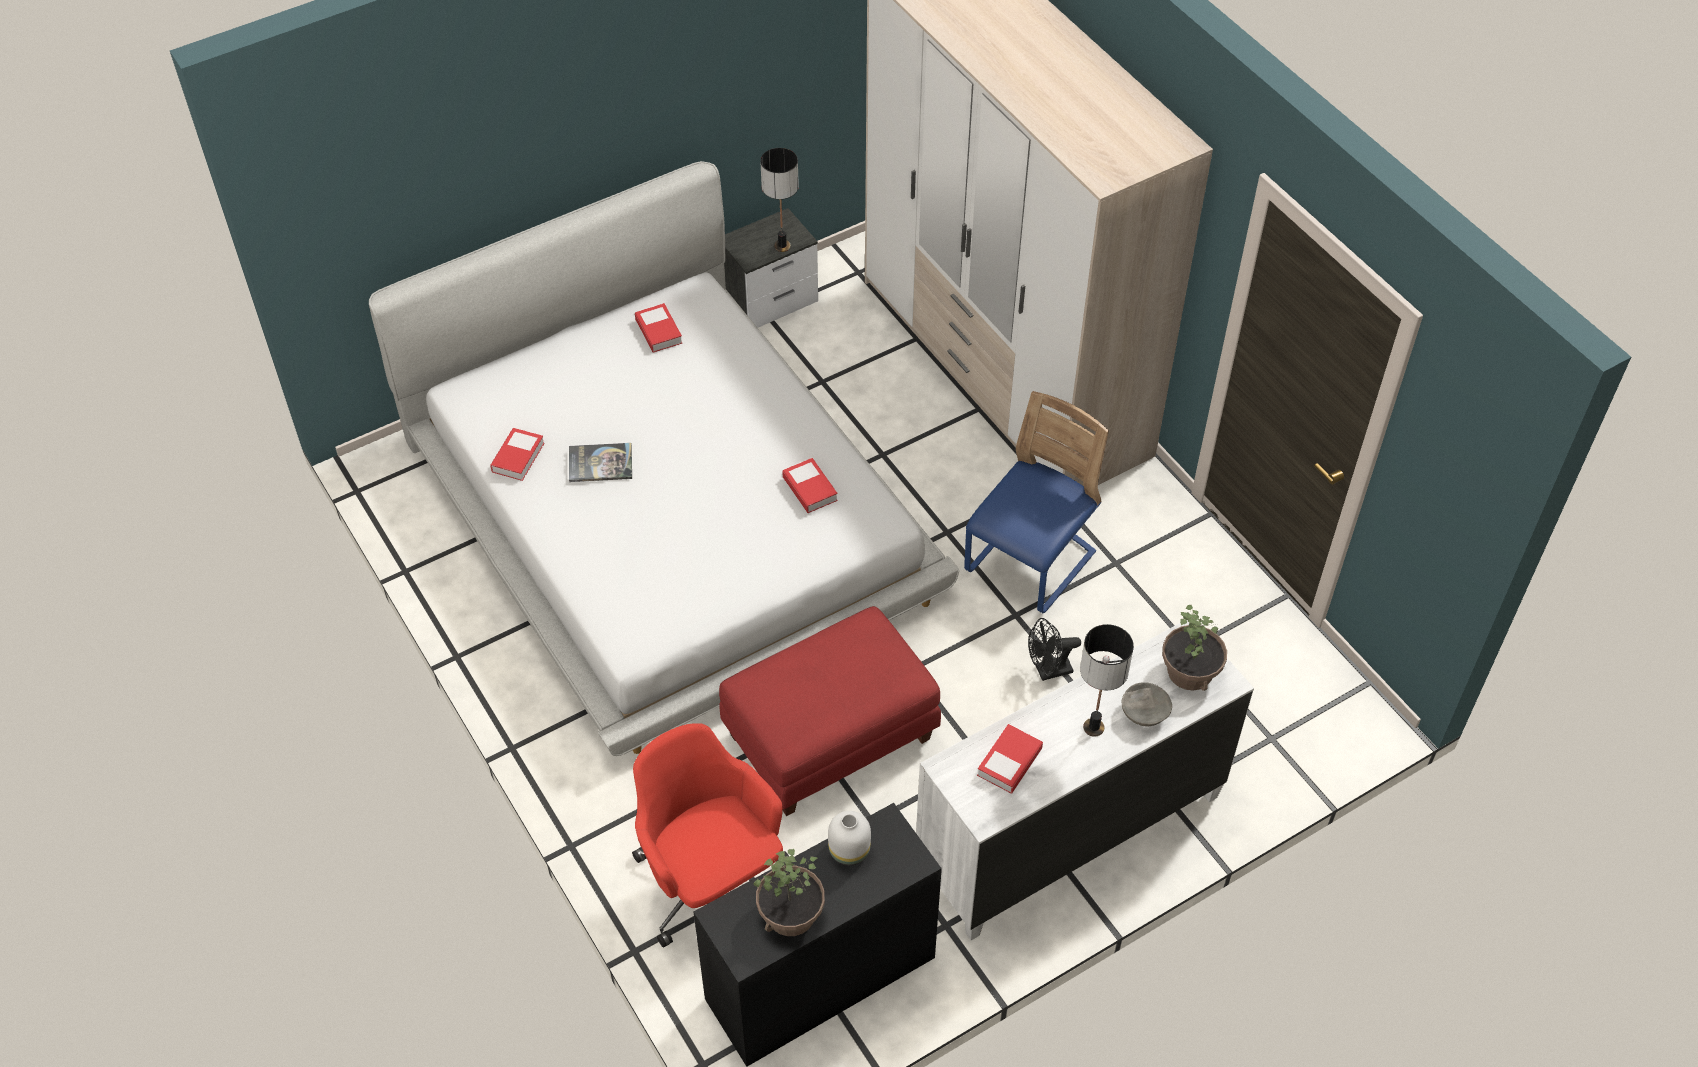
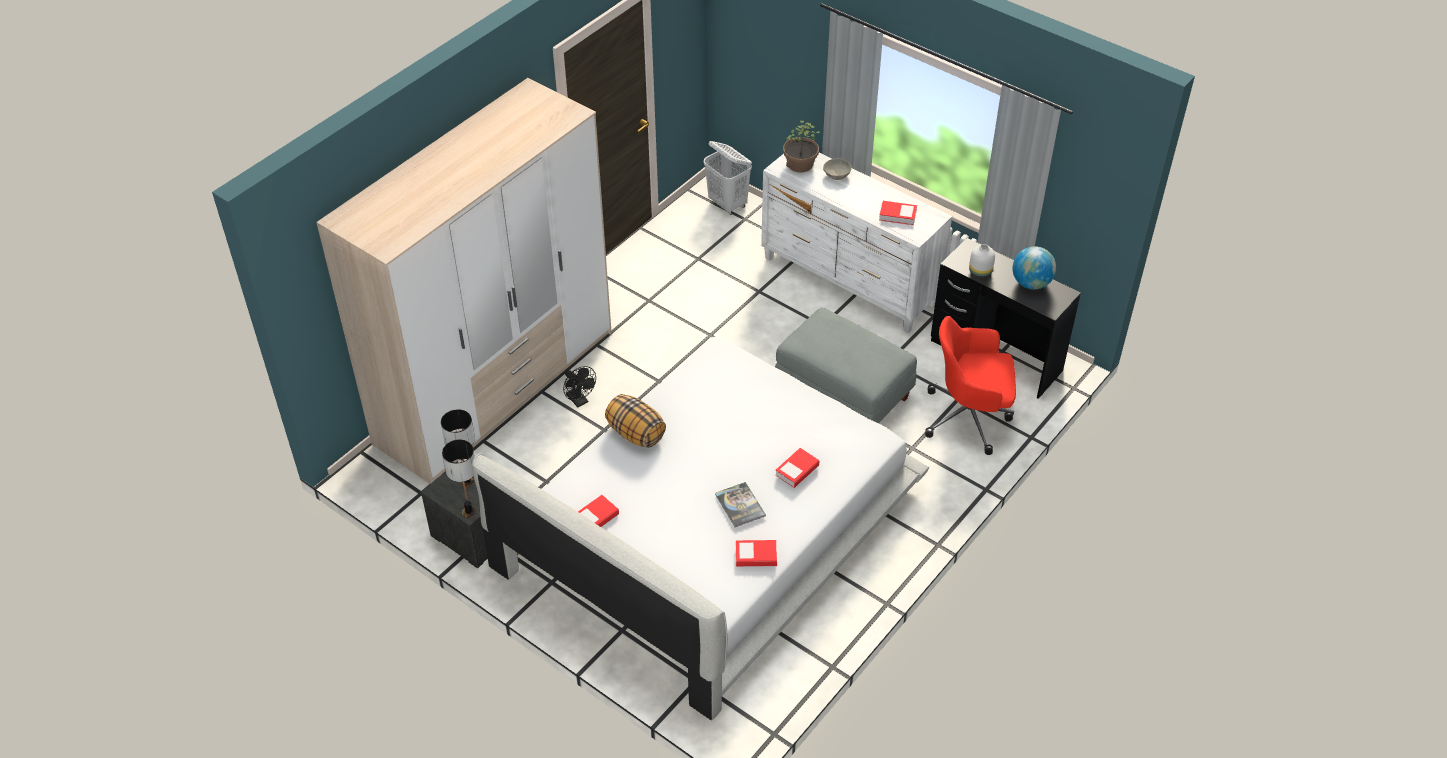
camera: 110 degrees left, 5 degrees down
red office chair [632,723,789,948] -> red office chair turned 60 degrees clockwise [925,316,1016,455]
red ottoman [719,606,941,816] -> grey ottoman [775,308,917,423]
potted plant [754,849,825,936] -> globe [1013,246,1056,289]
book [782,458,838,513] -> book moved to [775,448,819,488]
blue chair [964,391,1109,613] -> none
black fan [1028,618,1081,681] -> black fan moved to [563,366,596,407]
table lamp [1080,624,1134,737] -> table lamp moved to [442,439,476,518]
none -> pillow [605,394,666,448]
none -> white laundry basket [704,141,752,215]

